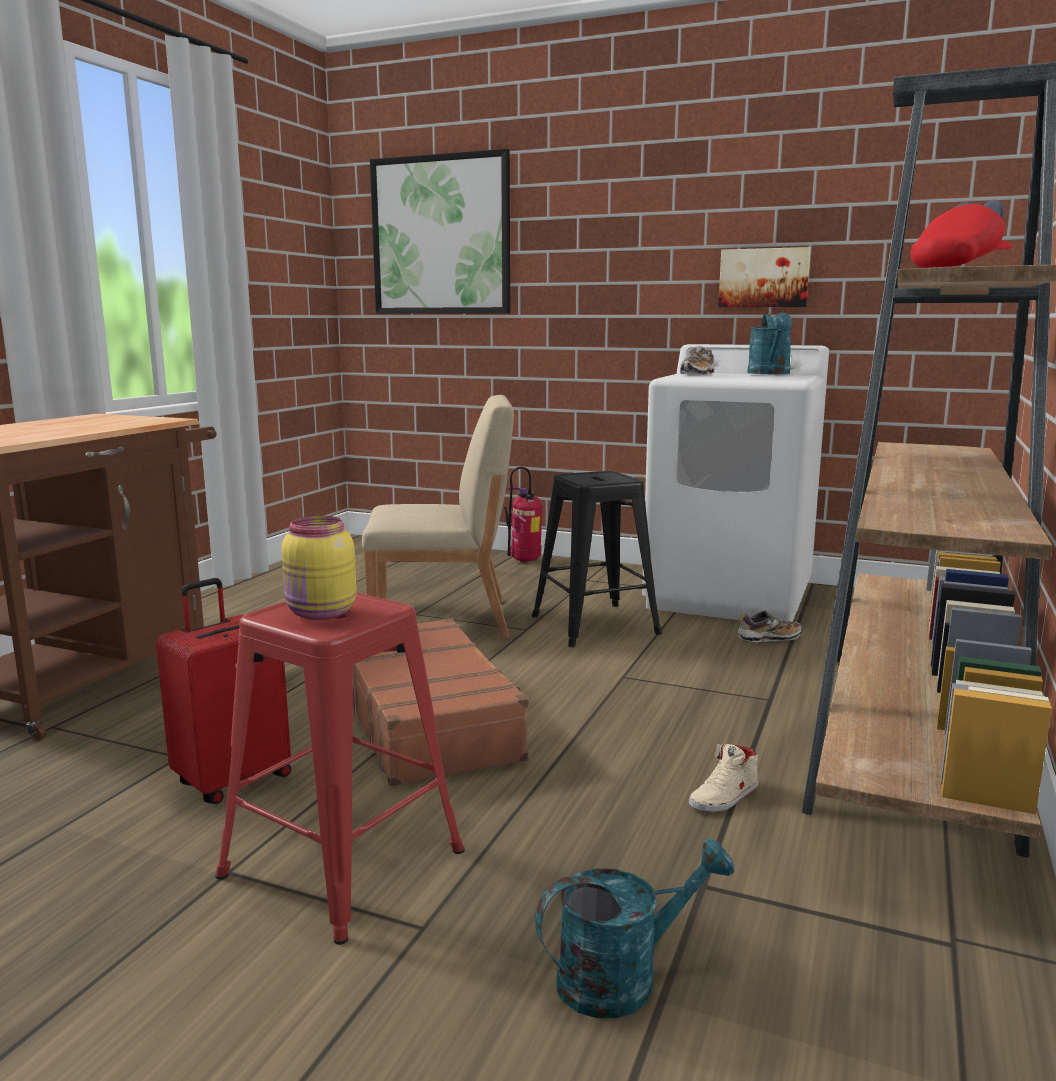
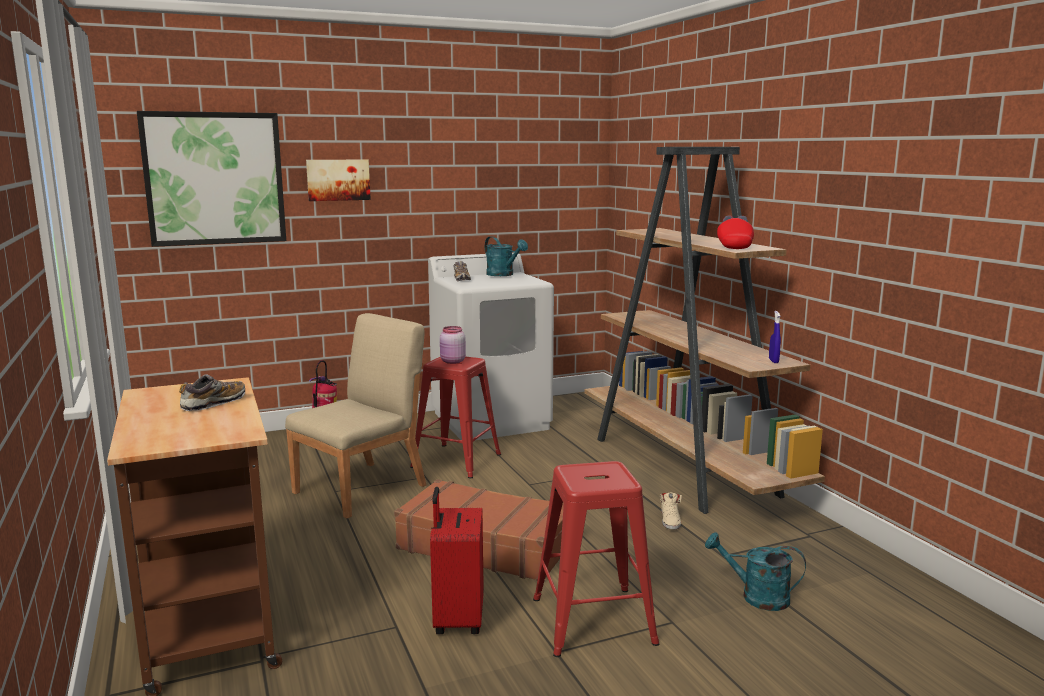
camera: 45 degrees left, 0 degrees up
yellow jar [282,516,357,620] -> none
black stool [532,471,662,647] -> red stool [410,357,501,479]
turquoise watering can [535,838,735,1018] -> turquoise watering can turned 90 degrees counterclockwise [705,532,806,611]
picture [718,247,811,307] -> picture moved to [306,160,371,201]
shoe [738,610,802,642] -> shoe moved to [179,374,245,411]
none -> pink jar [440,326,466,364]
none -> blue spray bottle [769,311,781,363]

